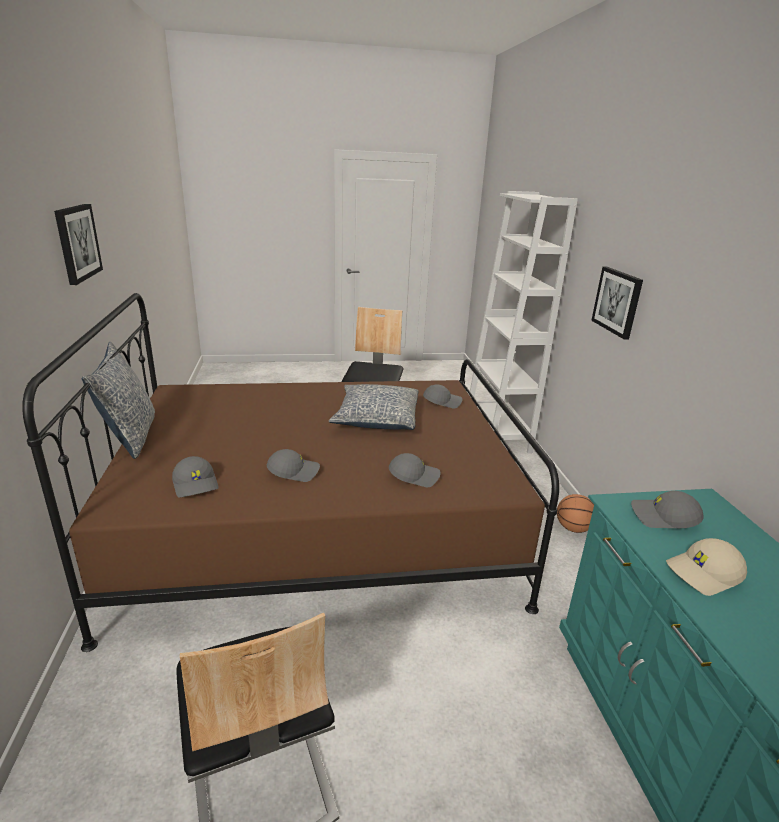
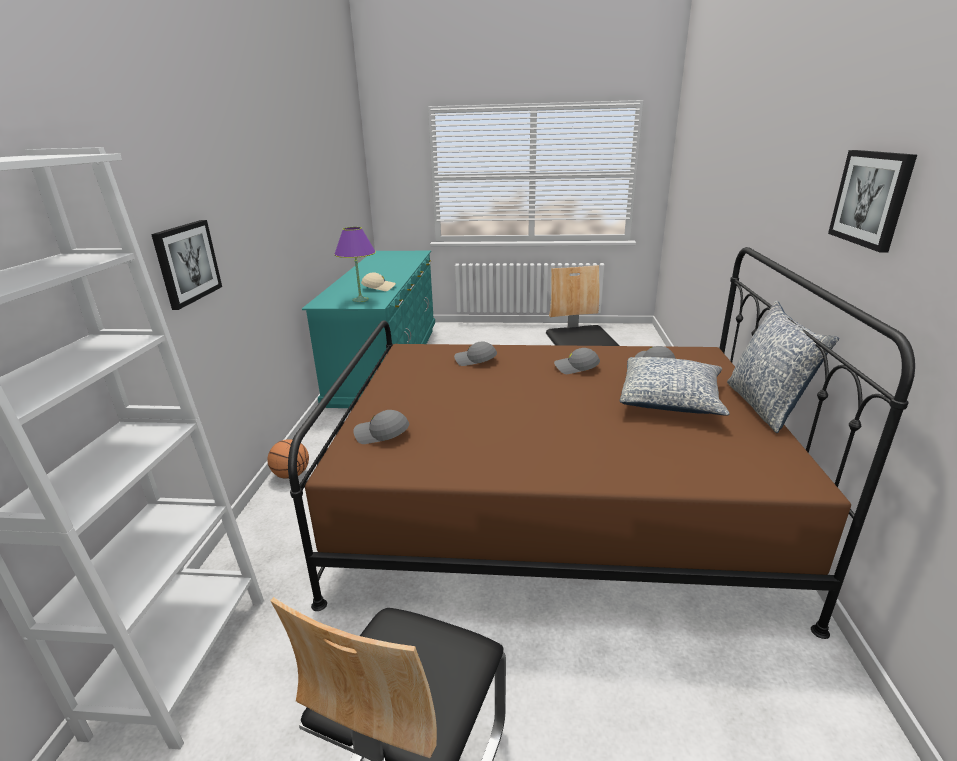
camera: 165 degrees left, 0 degrees up
pillow [329,384,419,430] -> pillow moved to [620,357,730,416]
grey cap [631,491,704,528] -> purple table lamp [334,227,376,302]

